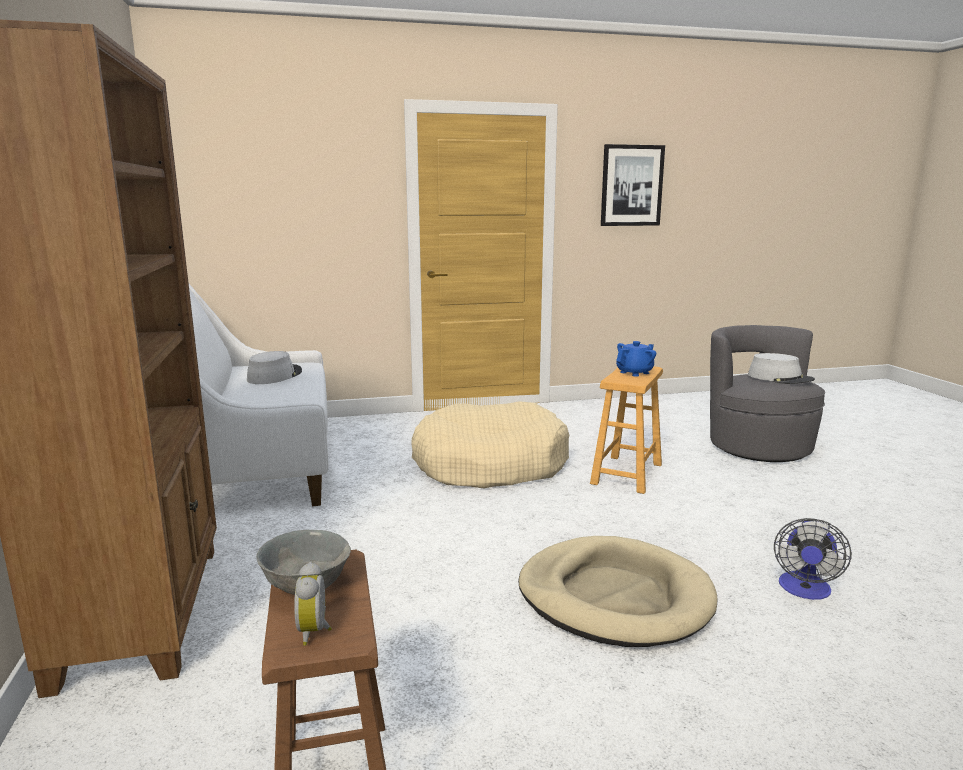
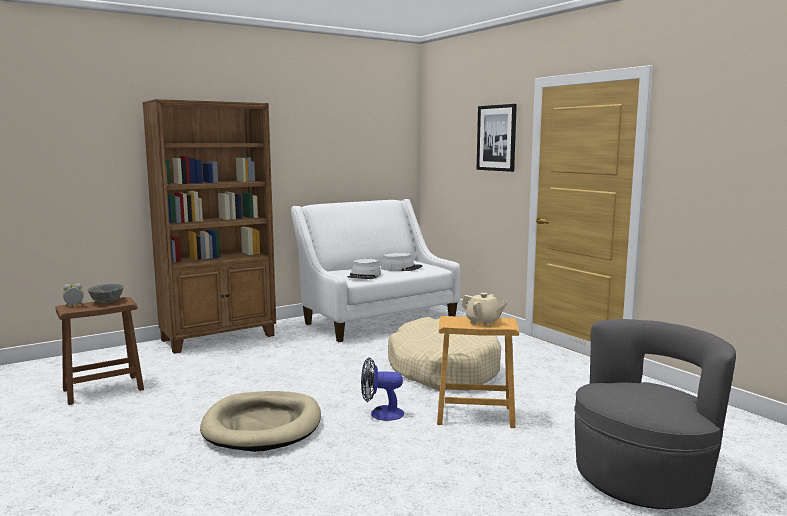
camera: 70 degrees right, 5 degrees down
picture [601,144,665,226] -> picture moved to [477,104,517,172]
blue teapot [616,341,656,377] -> beige teapot [461,293,507,326]
grey hat [748,353,815,384] -> grey hat moved to [347,259,381,279]
fan [774,518,852,600] -> fan moved to [361,358,404,421]

